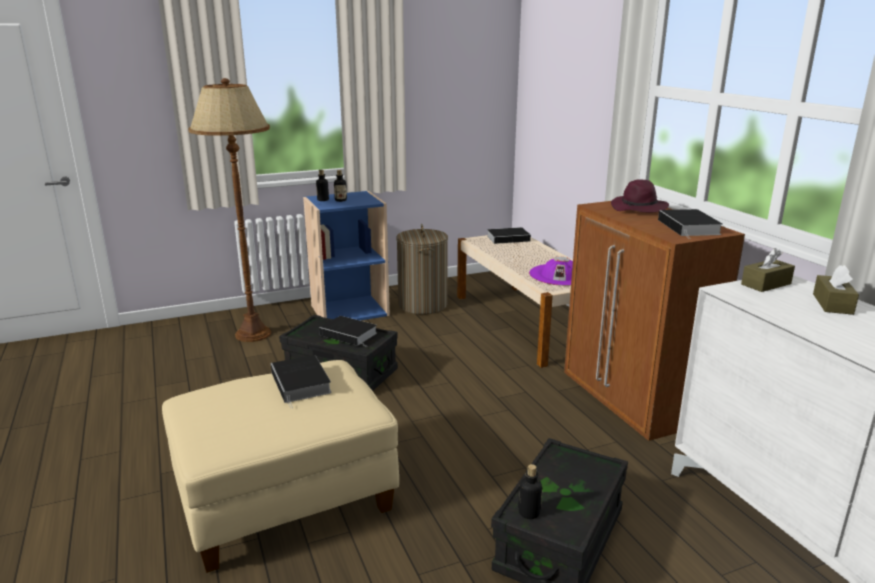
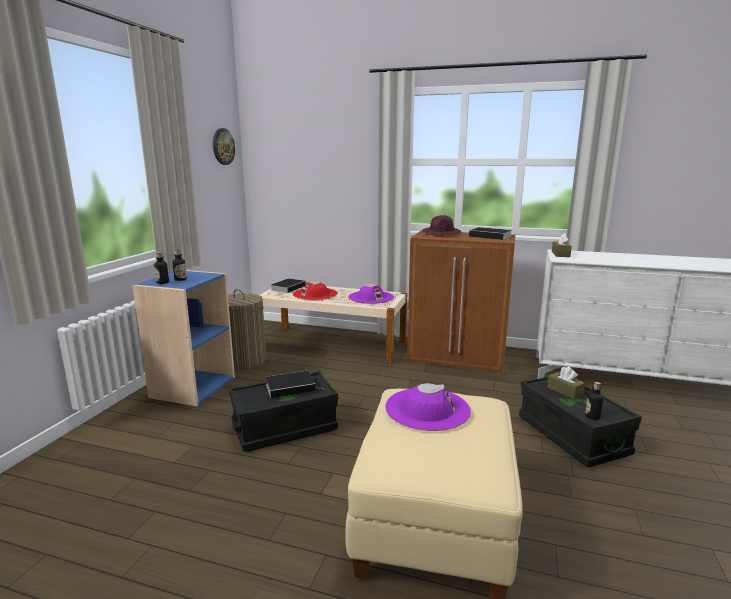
camera: 50 degrees left, 5 degrees down
brown floor lamp [188,78,271,342] -> none
book [271,355,332,408] -> purple hat [385,383,471,431]
brown tissue box [813,265,859,315] -> brown tissue box moved to [547,367,585,399]
none -> wall clock [213,128,235,165]
none -> red hat [293,281,338,300]

